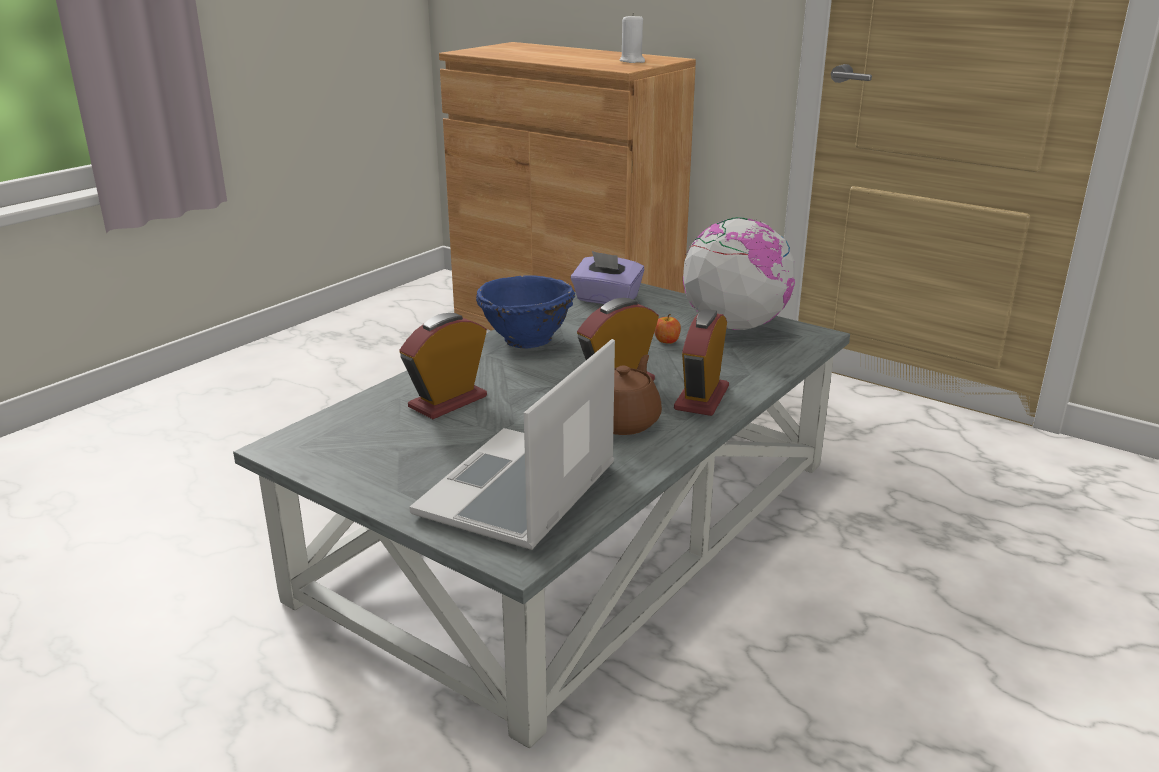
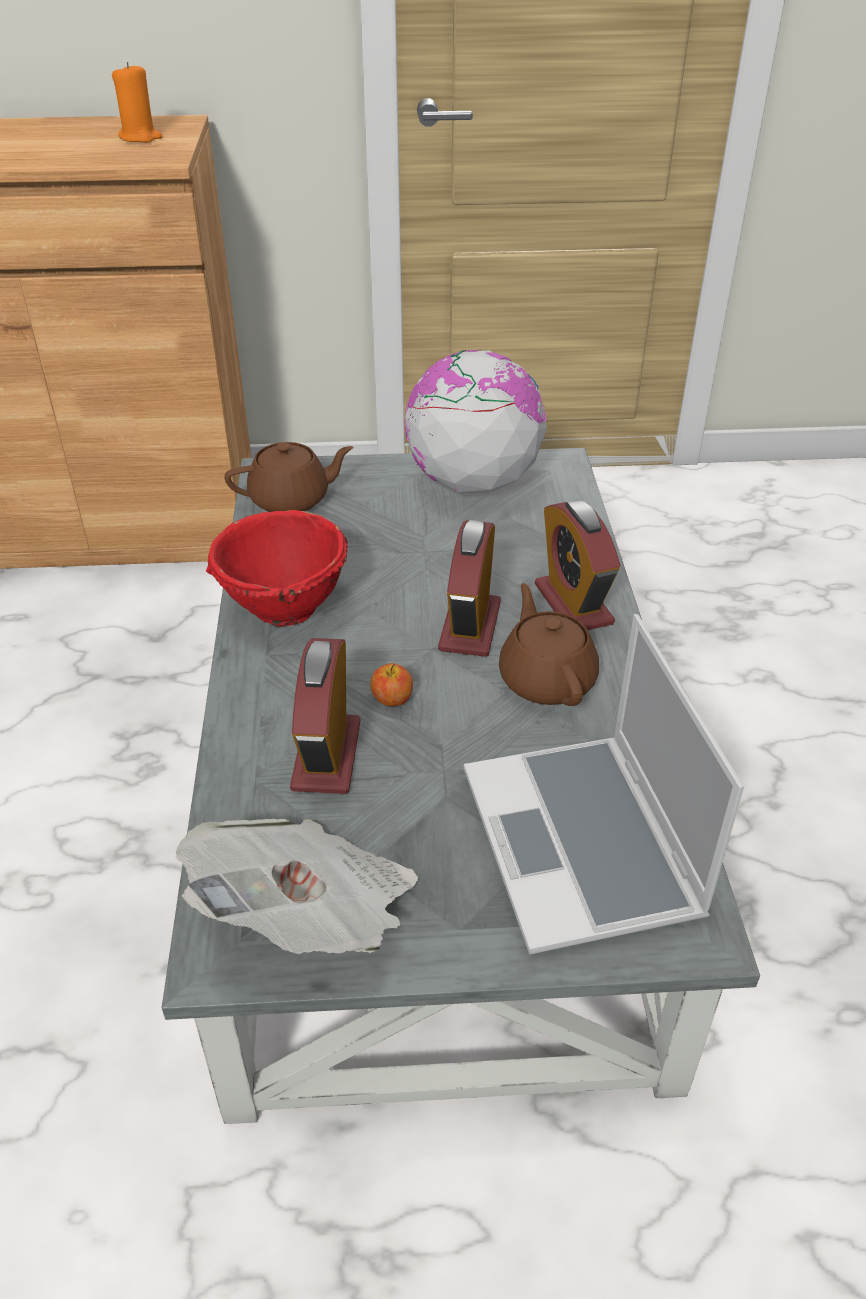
camera: 40 degrees left, 15 degrees up
blue bowl [476,275,575,349] -> red bowl [206,510,348,626]
purple tissue box [571,251,644,304] -> brown teapot [224,442,353,512]
white candle [620,13,645,63] -> orange candle [112,62,162,143]
apple [654,314,681,344] -> apple moved to [370,663,413,706]
none -> newspaper [175,819,418,954]

